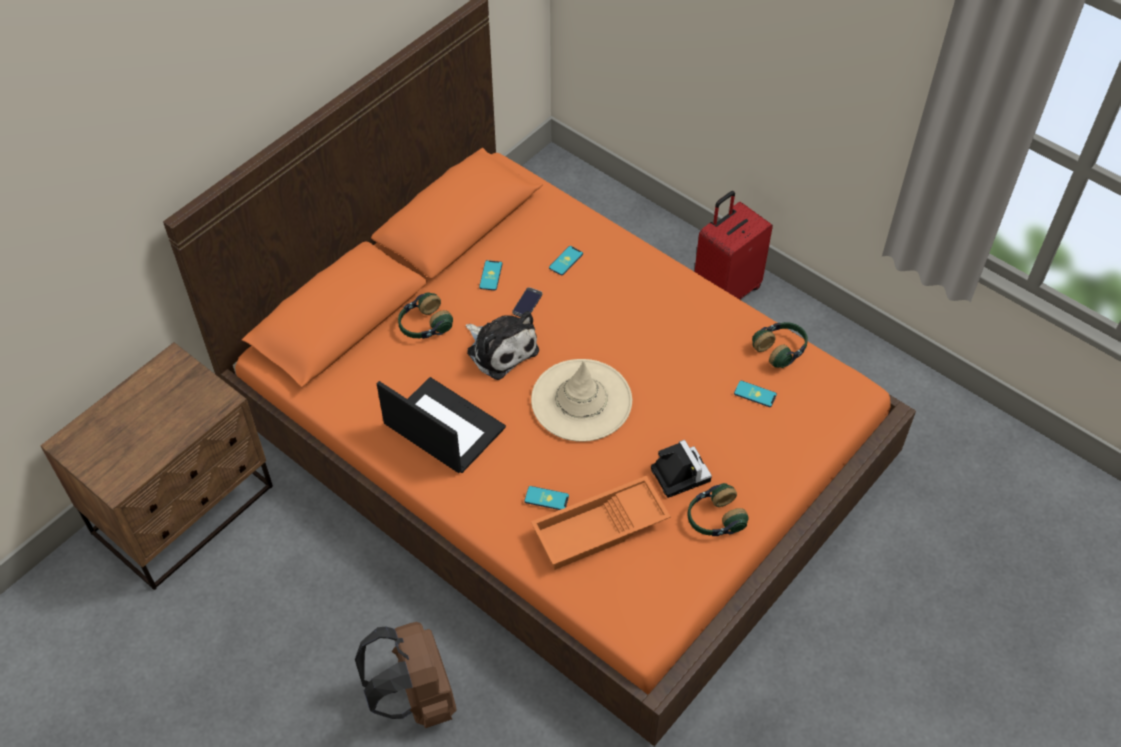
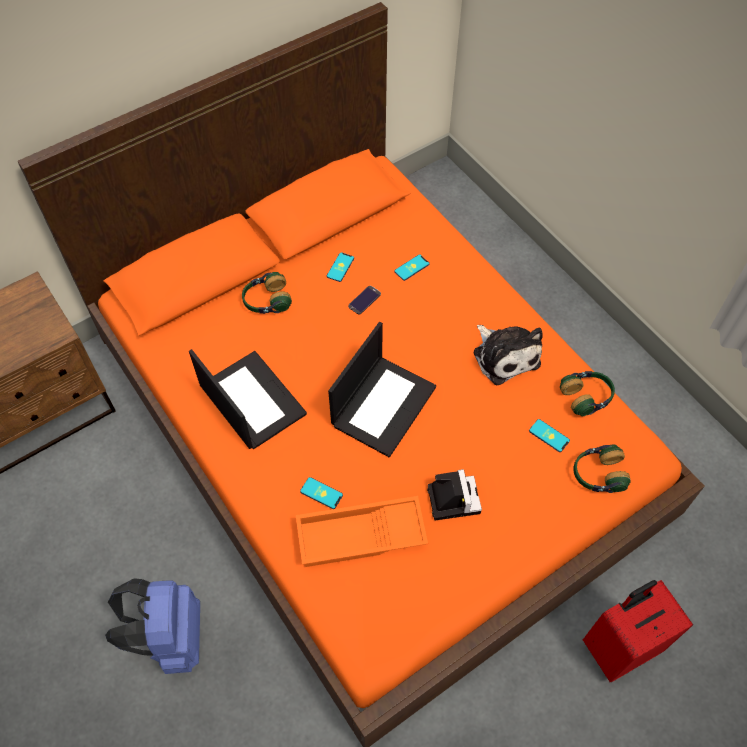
camera: 15 degrees right, 5 degrees up
brown backpack [355,622,456,728] -> blue backpack [105,578,200,674]
plush toy [466,311,539,380] -> plush toy moved to [474,325,543,385]
beige hat [531,359,632,442] -> laptop [328,322,436,457]
headphones [688,483,749,536] -> headphones moved to [573,445,630,493]
red suitcase [694,191,773,299] -> red suitcase moved to [583,580,693,682]

